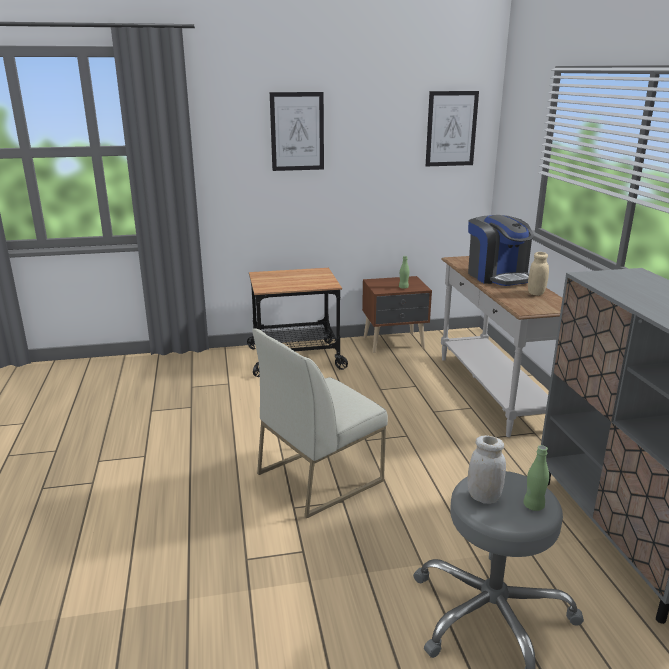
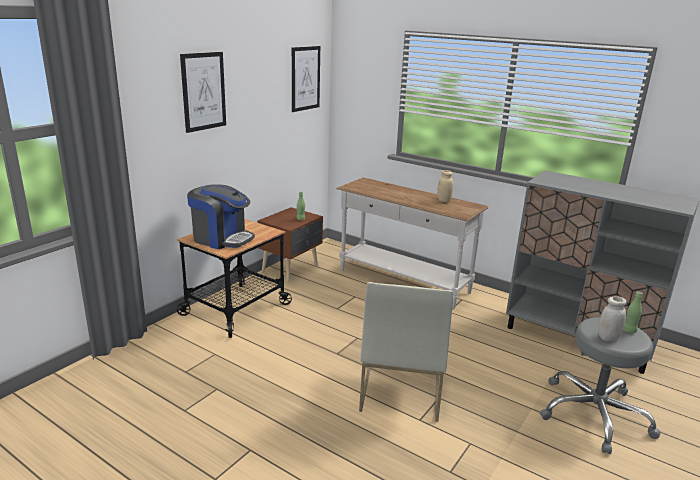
camera: 45 degrees left, 0 degrees up
coffee machine [468,215,534,286] -> coffee machine moved to [187,184,255,249]

